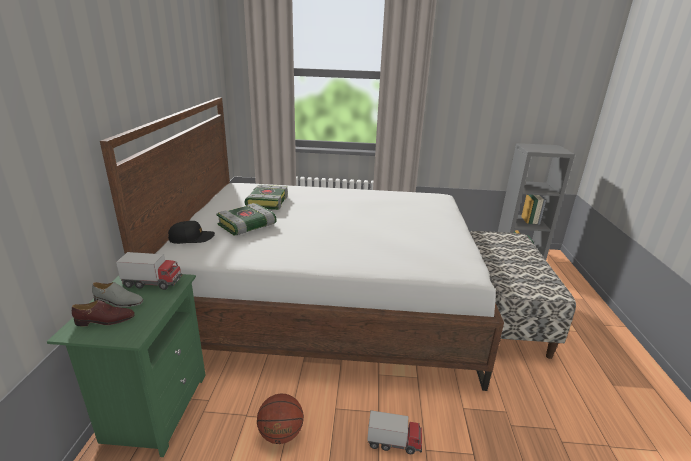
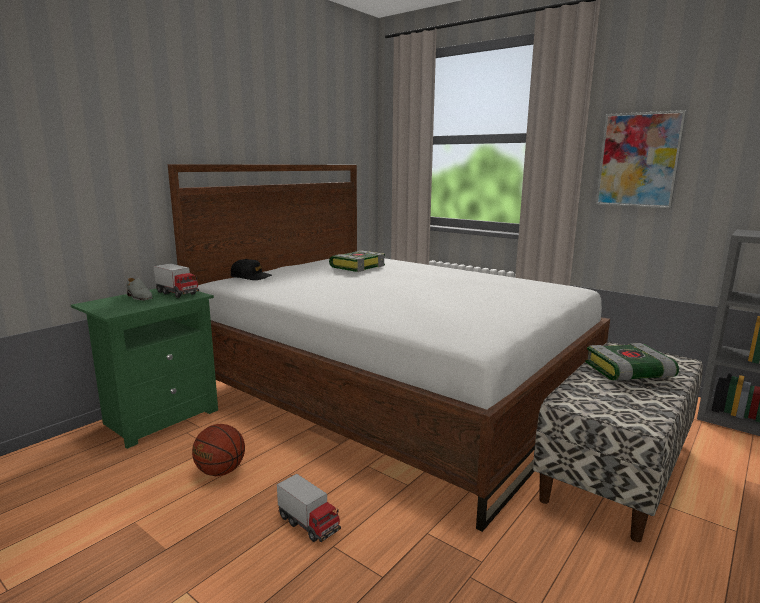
camera: 35 degrees right, 10 degrees down
brown shoe [72,300,135,327] -> none
book [217,203,277,236] -> book moved to [585,343,679,381]
none -> picture [596,110,686,208]

